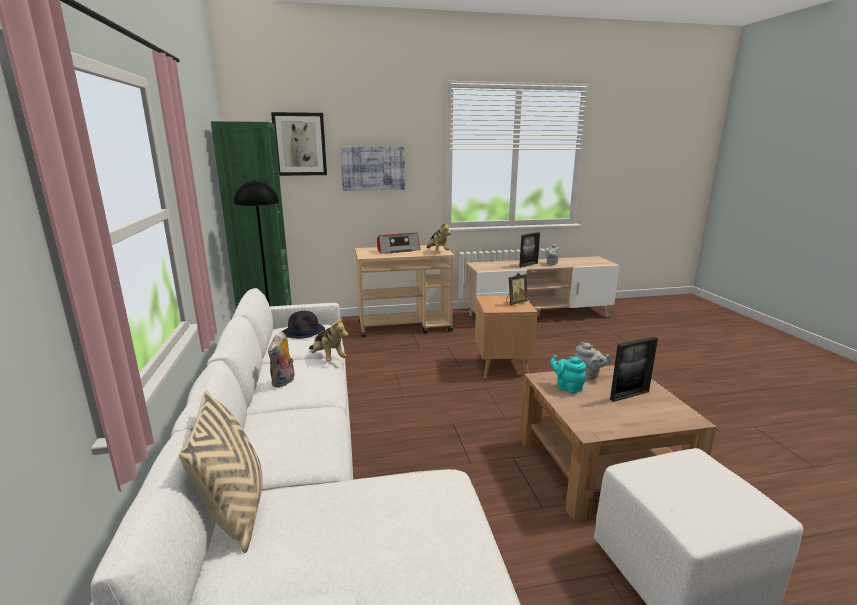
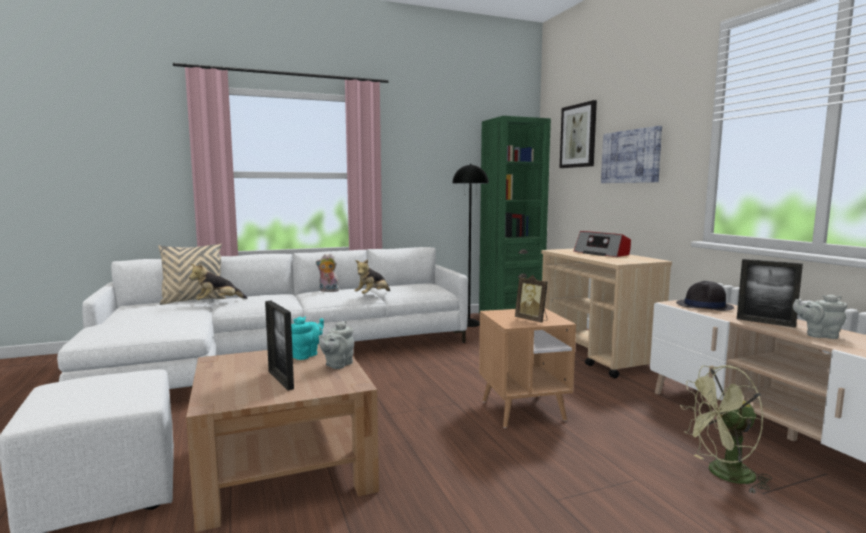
camera: 80 degrees right, 10 degrees down
black hat [282,311,325,339] -> black hat moved to [676,281,734,311]
plush toy [427,221,451,251] -> plush toy moved to [189,263,247,300]
none -> green fan [680,365,772,494]

